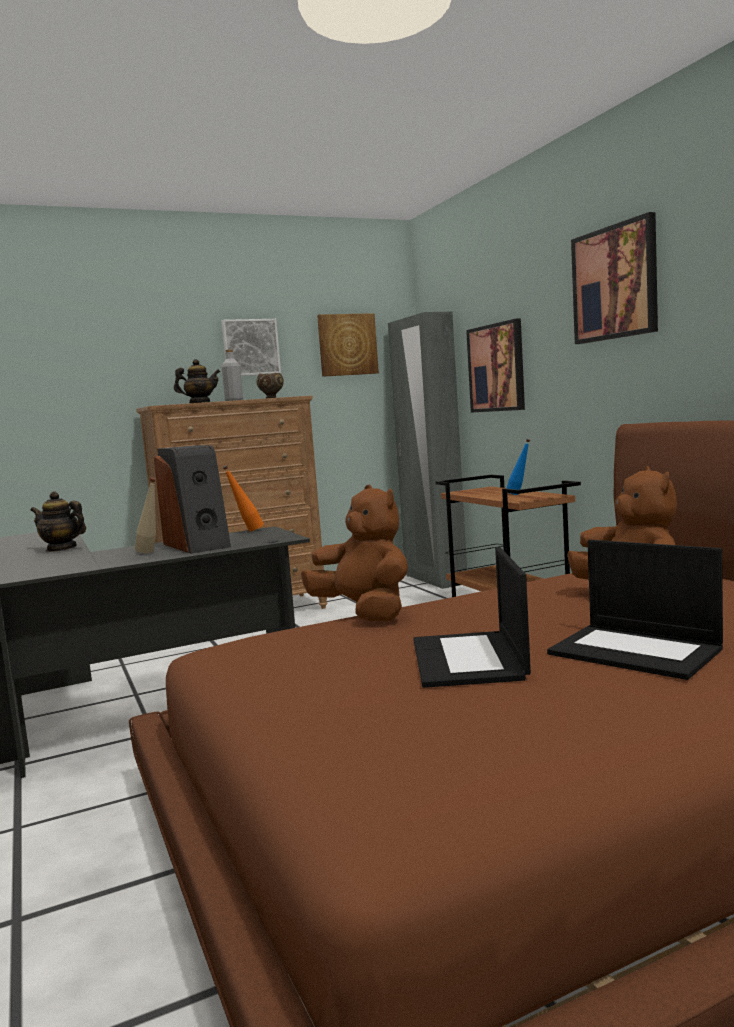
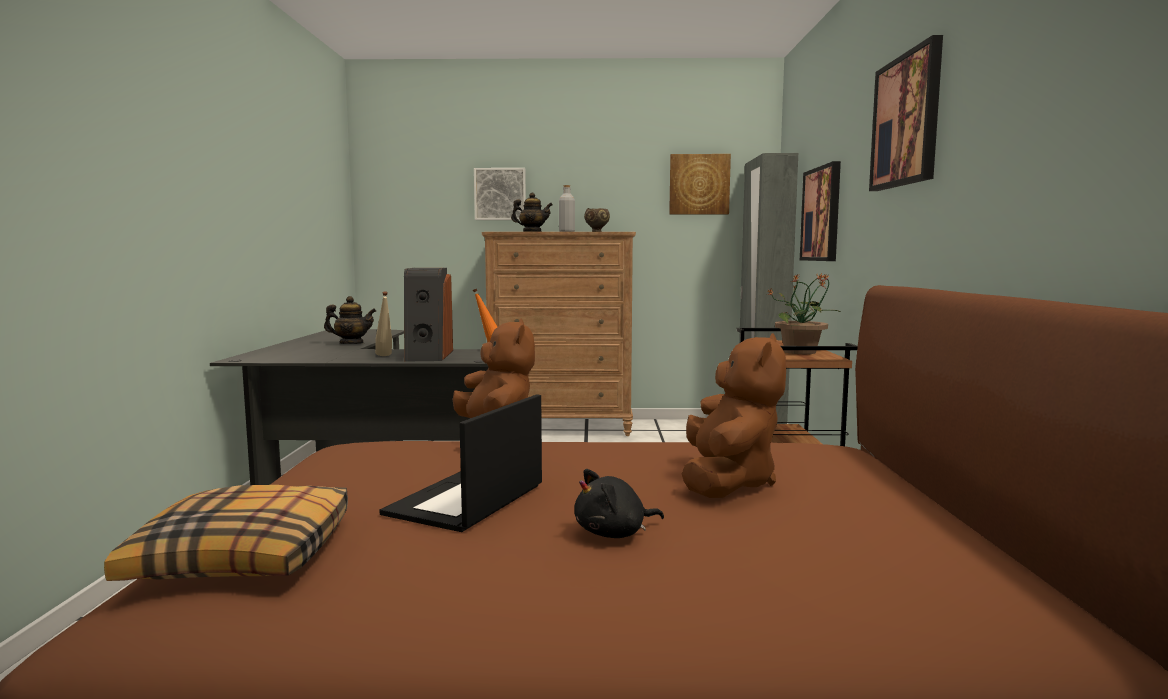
camera: 25 degrees right, 0 degrees up
teapot [31,491,86,552] -> teapot turned 135 degrees clockwise [324,296,376,344]
picture [221,319,281,376] -> picture moved to [474,168,526,220]
blue bottle [506,439,530,495] -> potted plant [766,272,842,354]
laptop [547,540,723,680] -> black plush toy [574,469,664,538]
none -> pillow [104,485,348,581]

